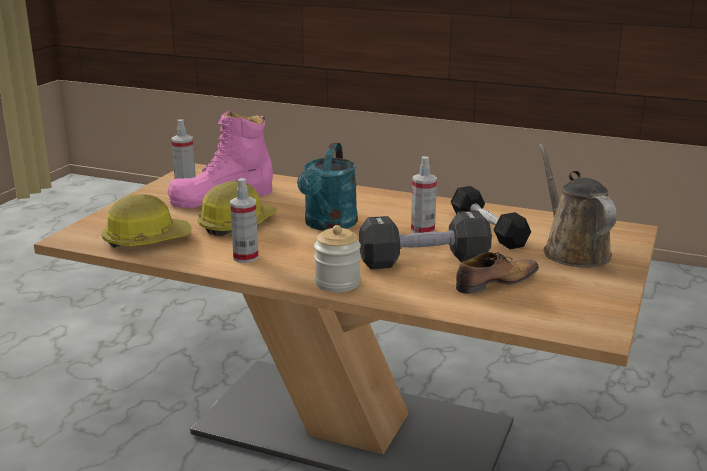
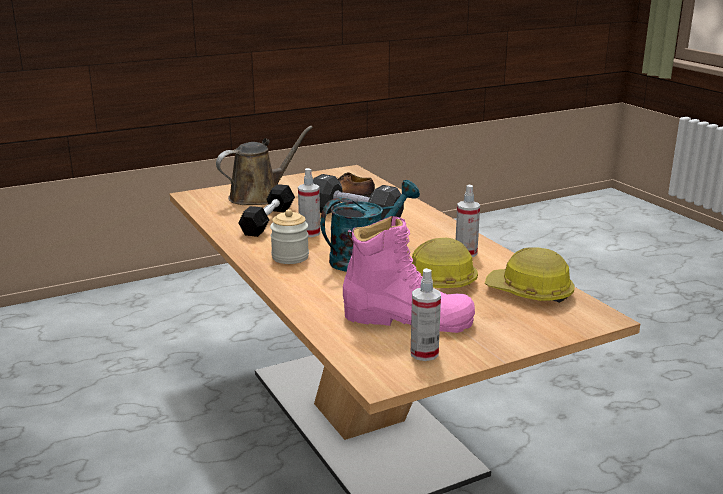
camera: 140 degrees left, 0 degrees up
jar [314,225,361,292] -> jar moved to [270,209,309,264]
brown watering can [539,144,617,268] -> brown watering can turned 150 degrees counterclockwise [216,126,313,205]

